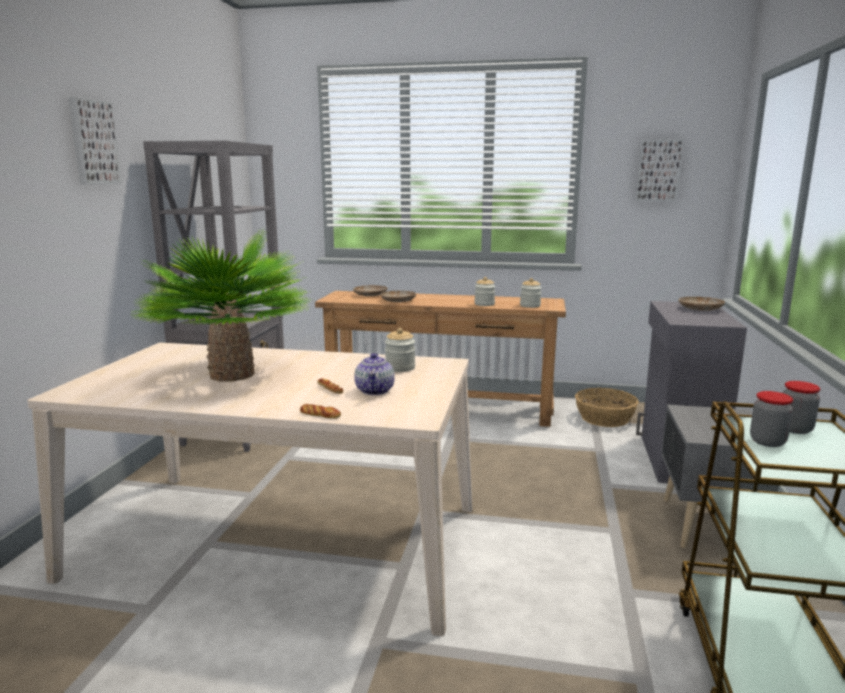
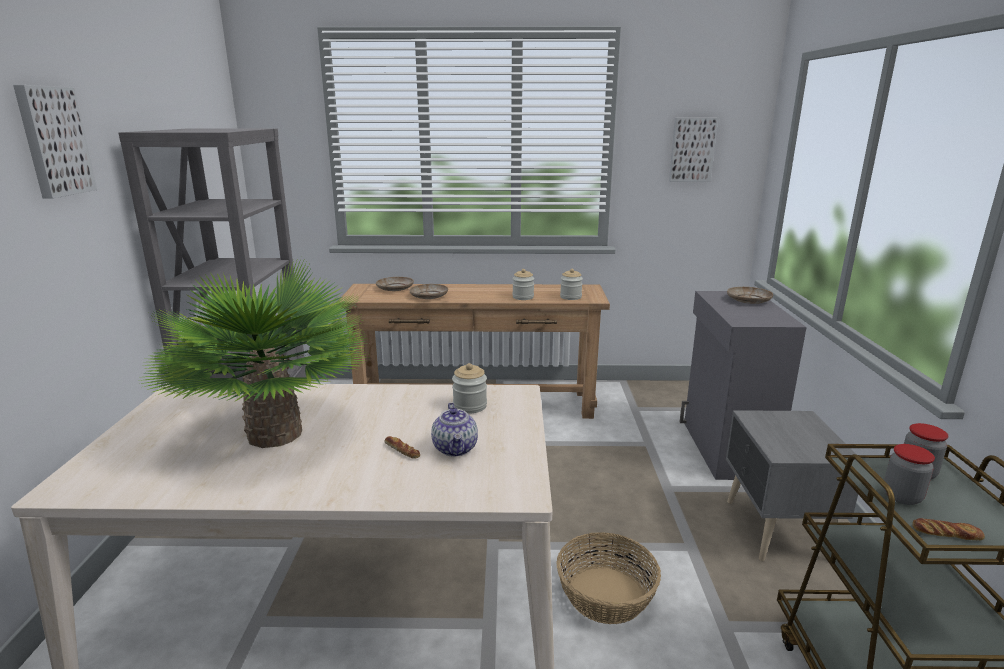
camera: 10 degrees left, 5 degrees up
bread [300,404,341,419] -> bread moved to [912,518,985,541]
basket [575,388,639,427] -> basket moved to [556,532,661,624]

